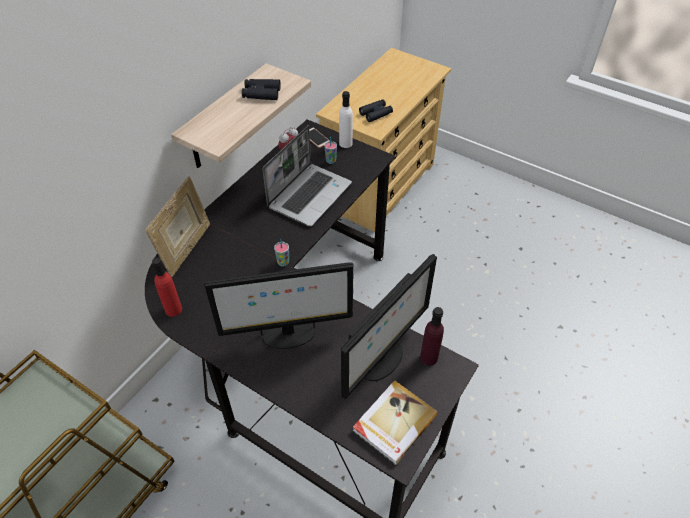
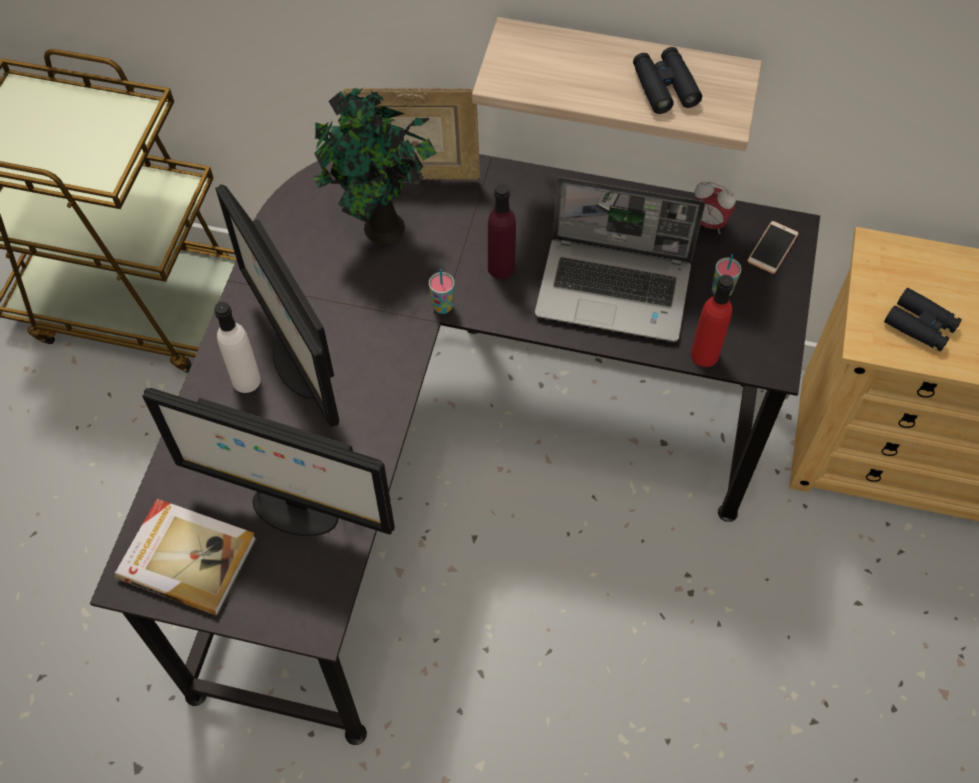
camera: 70 degrees right, 10 degrees up
red bottle [152,258,182,317] -> red bottle moved to [691,275,734,367]
white bottle [339,91,353,148] -> white bottle moved to [214,302,261,393]
purple bottle [420,307,444,366] -> purple bottle moved to [488,184,516,279]
none -> potted plant [313,87,437,244]

